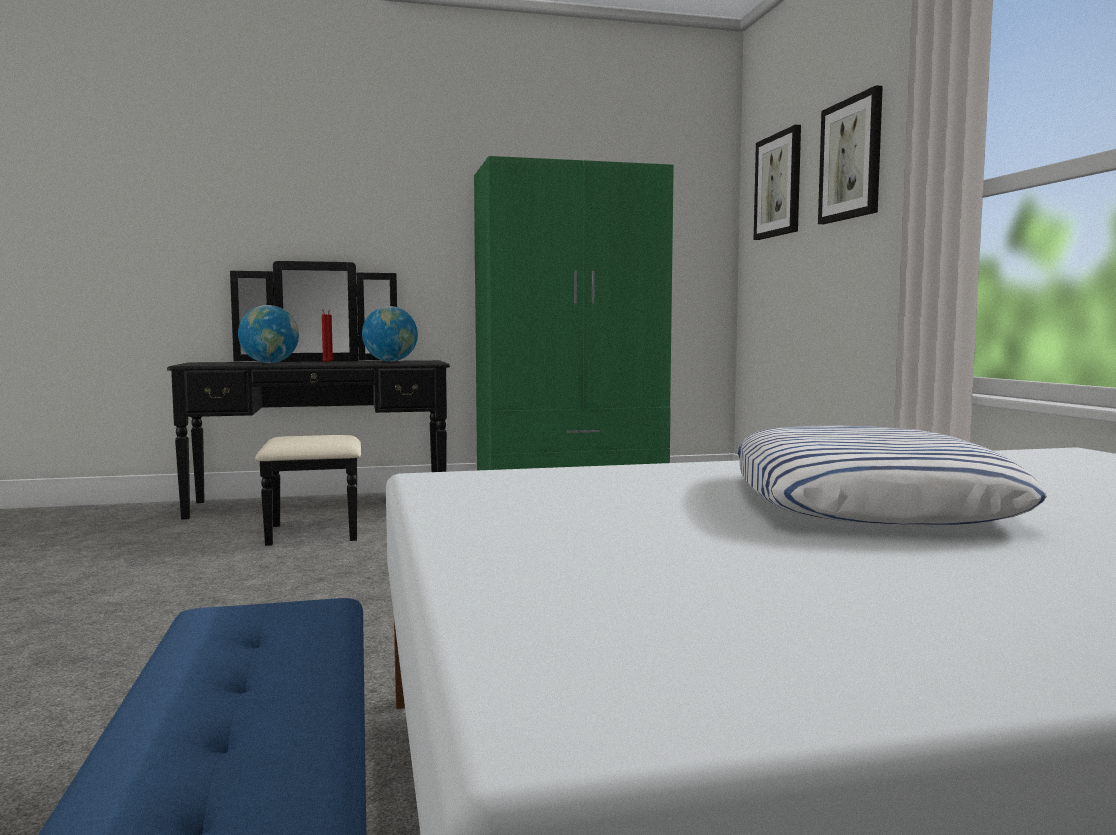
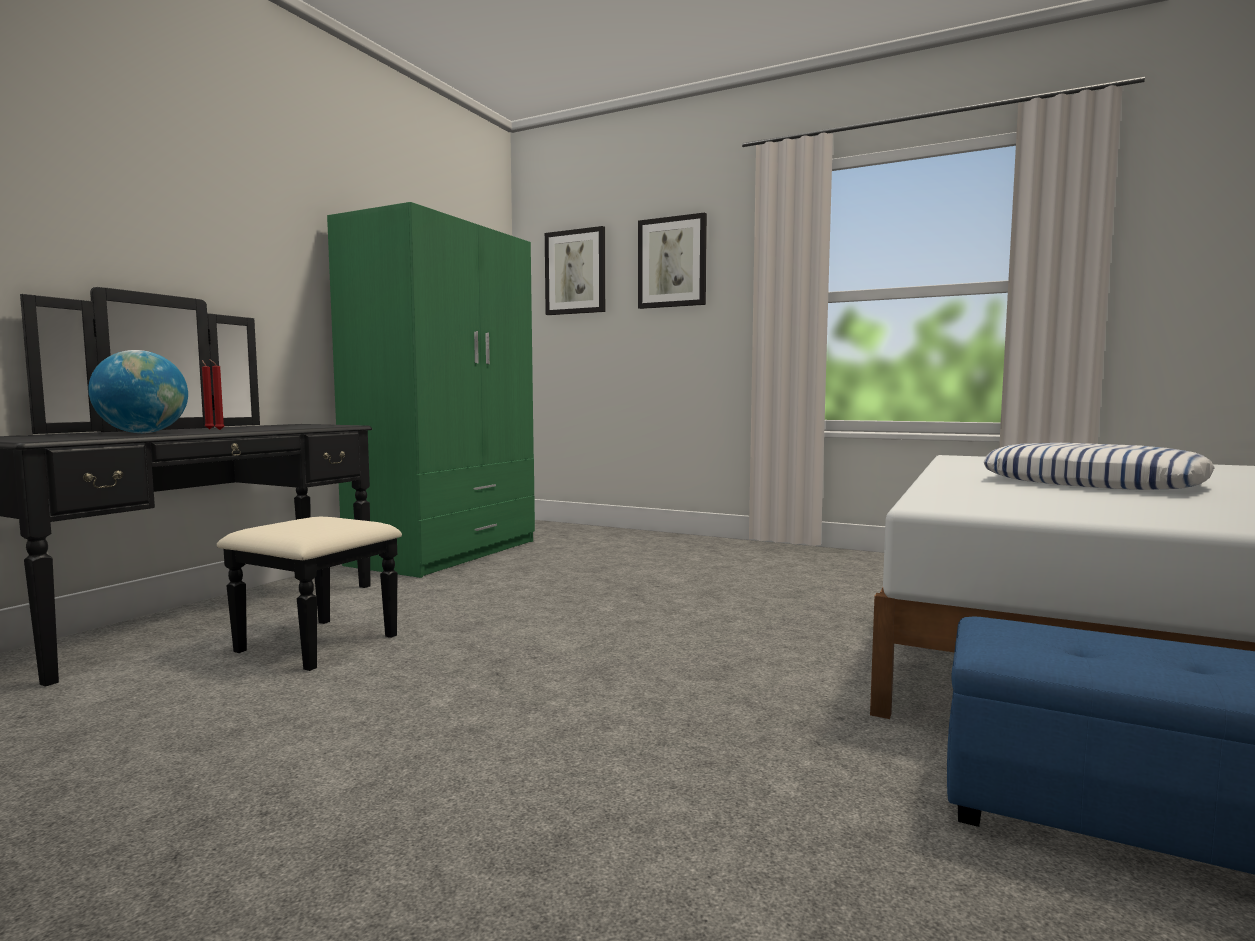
camera: 50 degrees left, 0 degrees up
globe [362,306,418,362] -> none

